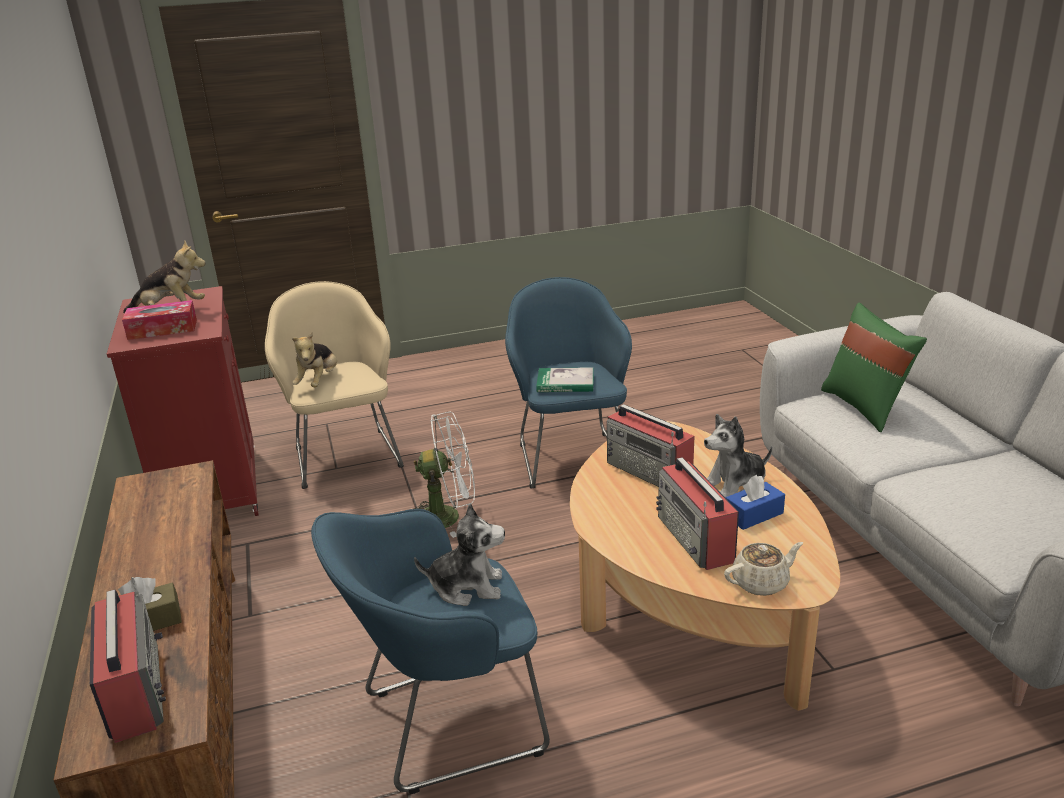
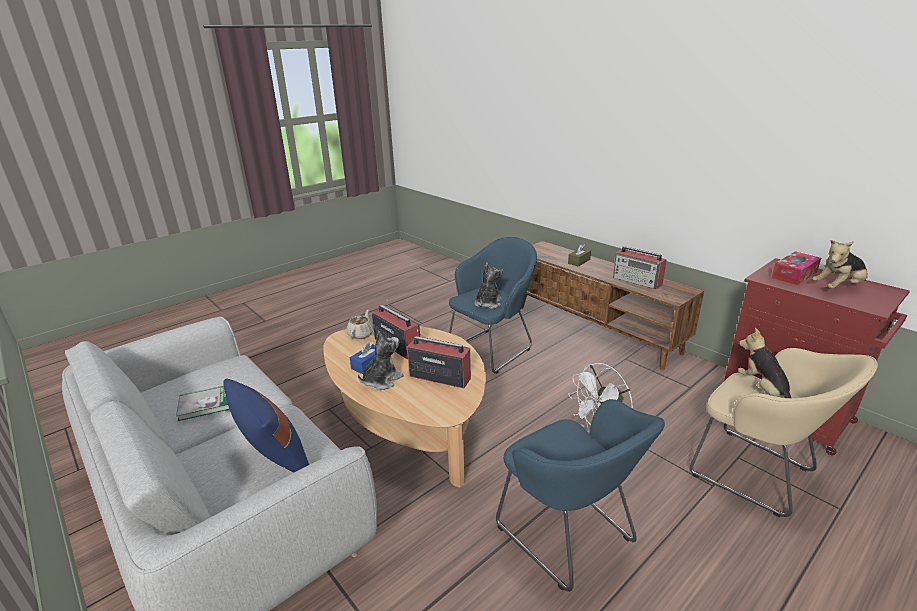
camera: 155 degrees right, 0 degrees up
radio [90,577,166,743] -> radio moved to [613,246,667,290]
plush toy [414,503,505,606] -> plush toy turned 135 degrees clockwise [475,263,503,309]
book [536,367,594,392] -> book moved to [176,386,230,421]
beige teapot [724,542,803,596] -> beige teapot turned 150 degrees clockwise [347,310,374,339]
green pillow [821,303,927,432] -> blue pillow [223,379,309,472]

